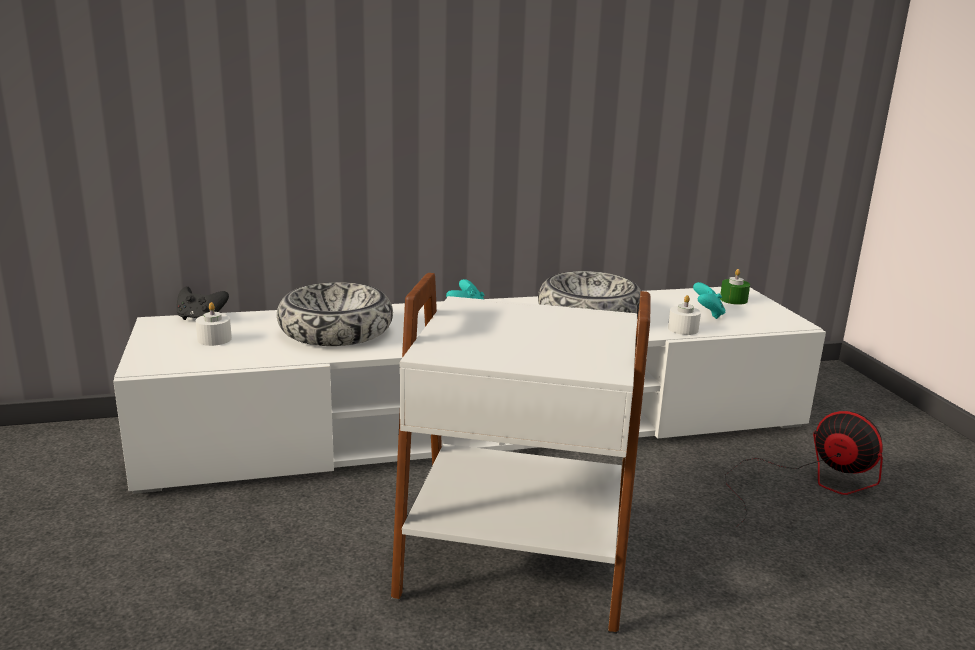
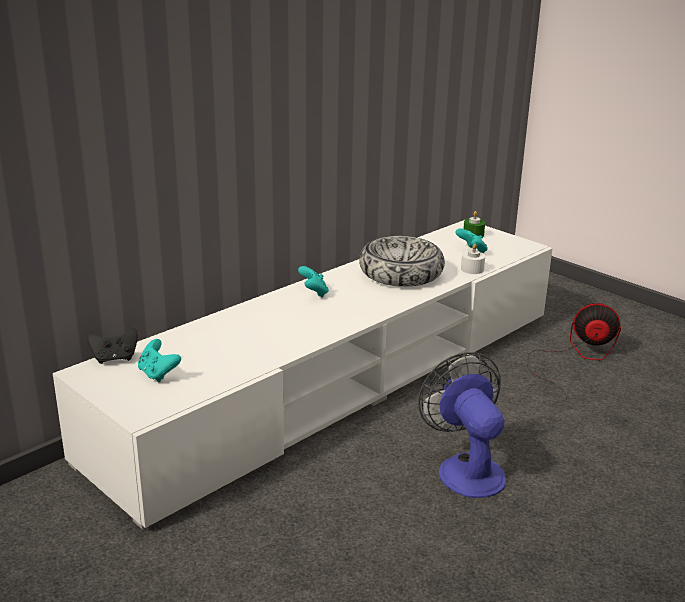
camera: 30 degrees left, 5 degrees up
white candle [196,302,232,346] -> turquoise game controller [138,339,181,382]
bowl [277,282,393,346] -> none
white side table [391,273,650,634] -> fan [418,352,506,498]

